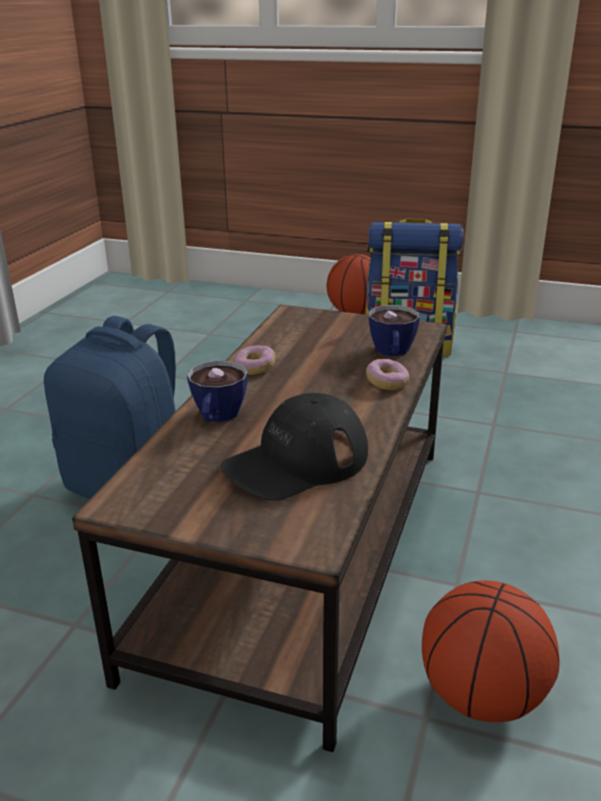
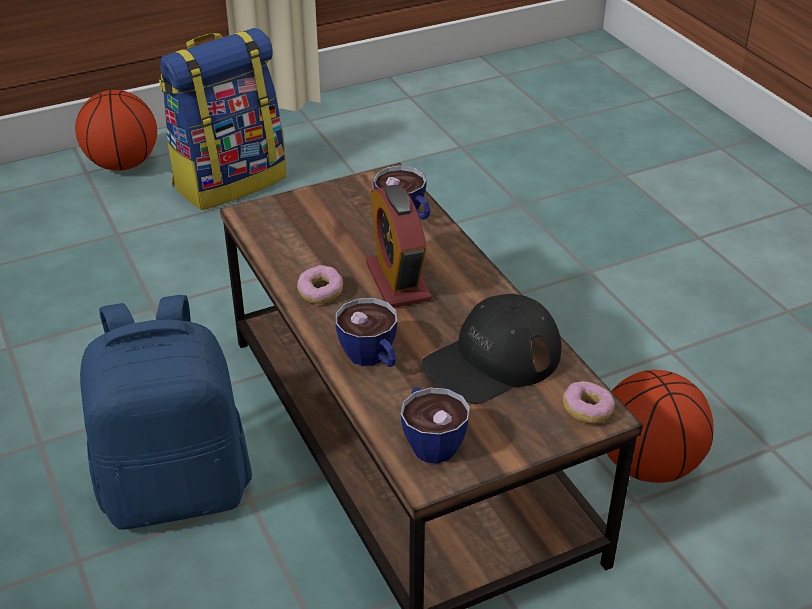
camera: 45 degrees left, 10 degrees up
black cap [221,393,368,501] -> black cap turned 45 degrees clockwise [422,293,562,404]
donut [366,359,409,390] -> donut moved to [563,381,615,424]
none -> alarm clock [366,185,431,308]
none -> cup [400,387,470,463]

